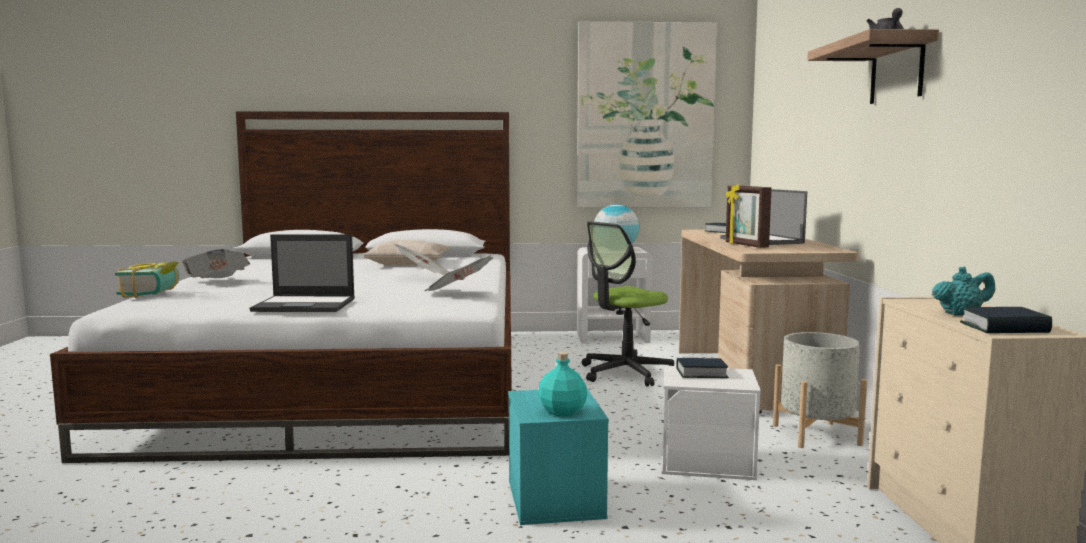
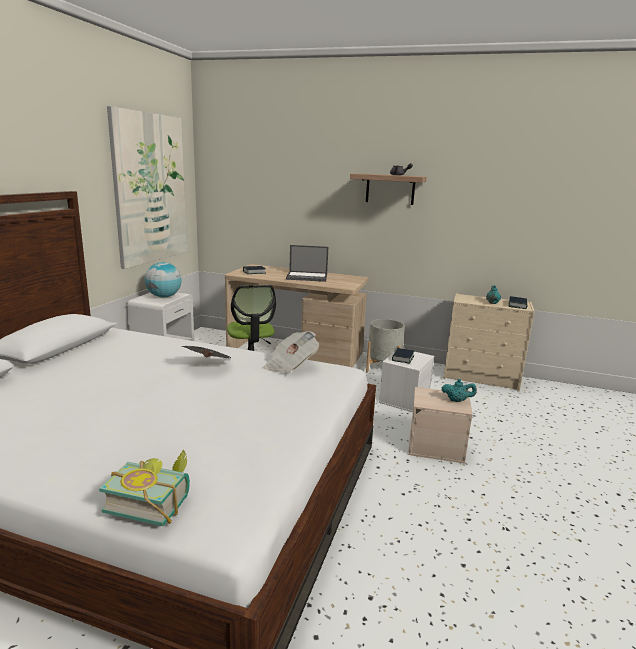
camera: 70 degrees left, 10 degrees up
newspaper [182,249,250,278] -> none
laptop [250,234,355,312] -> none
beige pillow [363,240,450,265] -> none
turquoise storage box [508,389,609,525] -> beige storage box [408,387,473,463]
turquoise bottle [538,352,587,416] -> turquoise teapot [442,379,477,402]
picture frame [726,184,772,248] -> none

